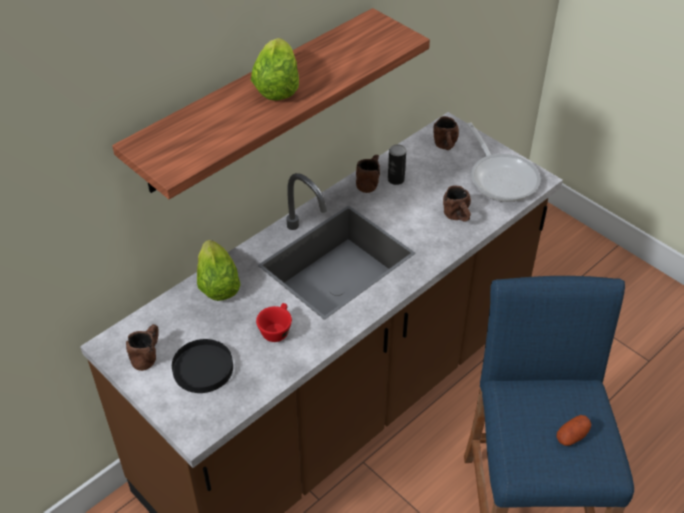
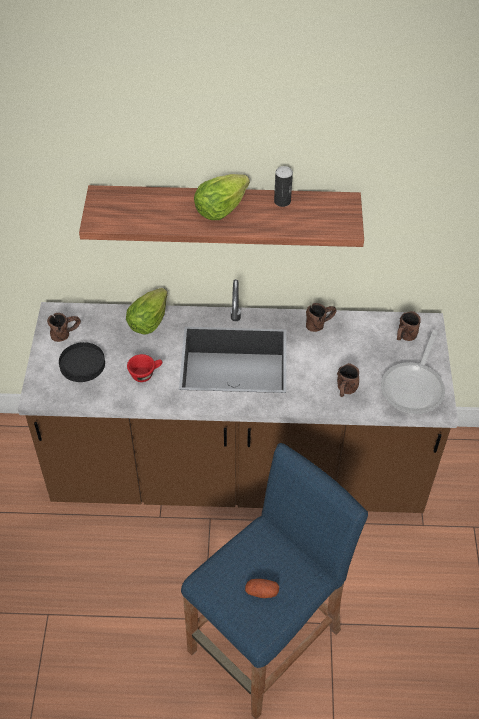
camera: 45 degrees right, 5 degrees up
can [388,144,406,185] -> can moved to [274,166,293,207]

